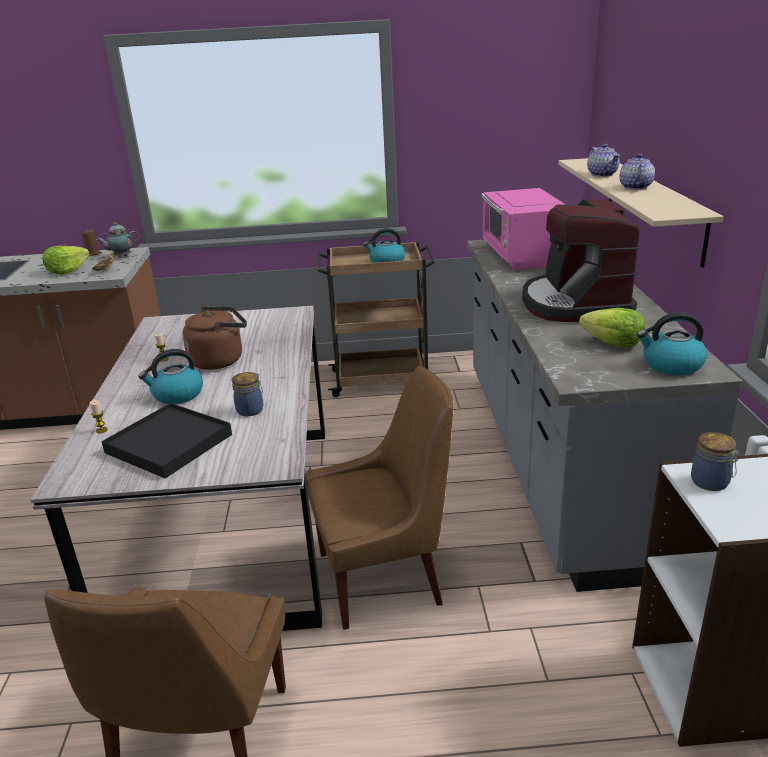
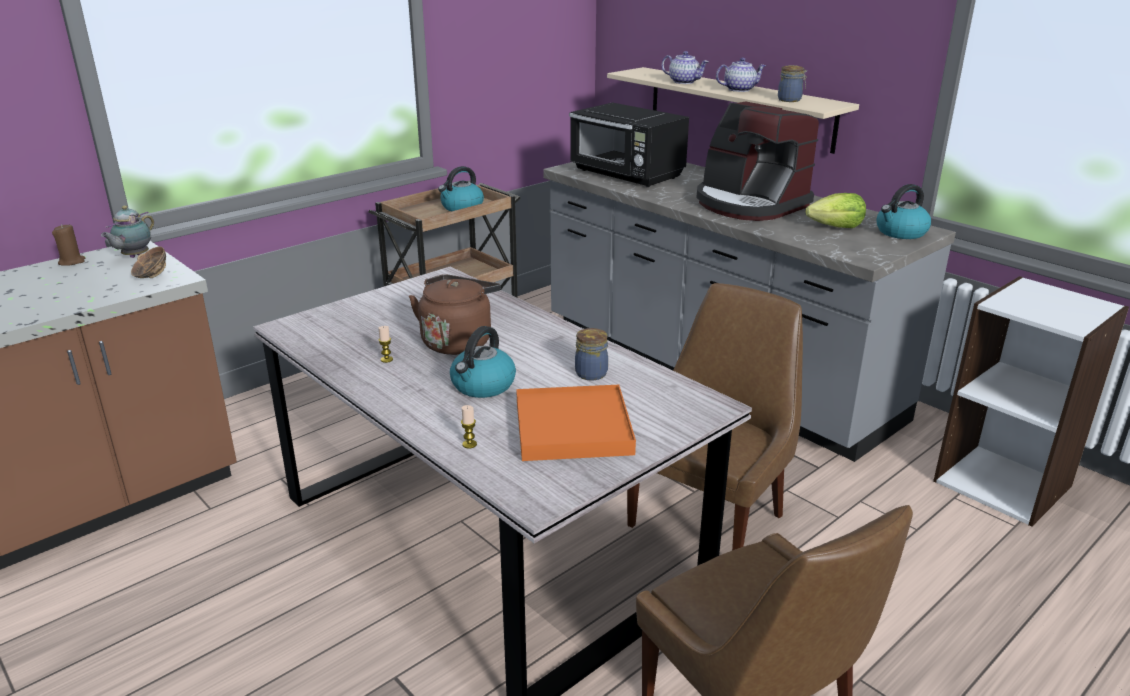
camera: 40 degrees left, 0 degrees up
lettuce [42,246,90,275] -> none
black tray [101,403,232,478] -> orange tray [516,385,636,461]
pink microwave [482,188,566,271] -> black microwave [569,103,689,187]
teapot [619,154,655,190] -> teapot turned 105 degrees clockwise [716,57,766,92]
jar [691,432,739,491] -> jar moved to [778,65,807,102]

